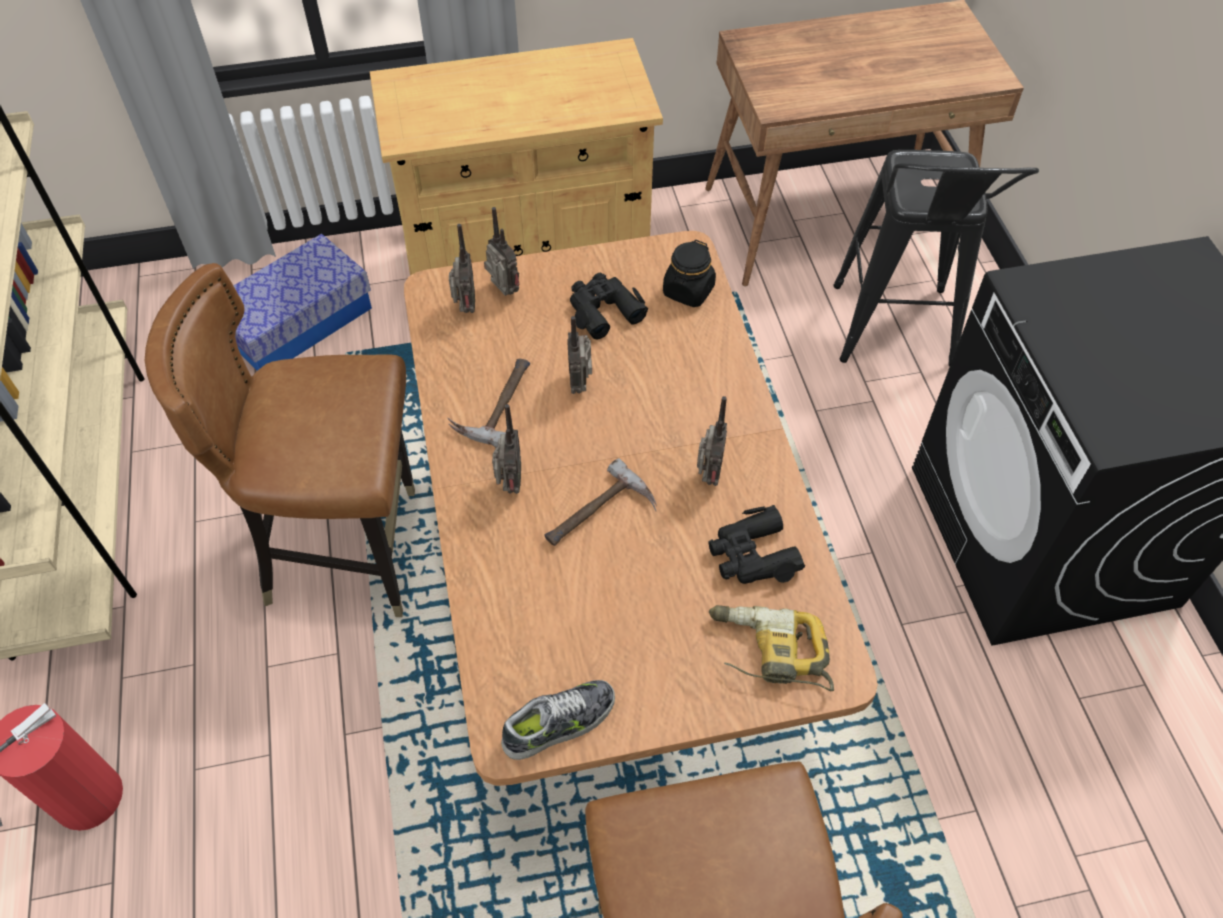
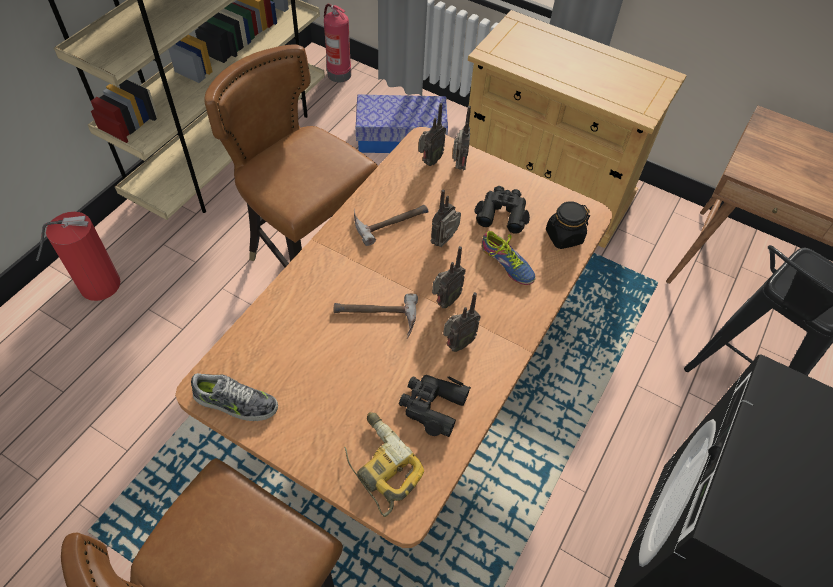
camera: 40 degrees right, 0 degrees up
radio [492,404,521,494] -> radio moved to [432,246,465,308]
none -> fire extinguisher [324,4,351,82]
none -> shoe [482,231,536,285]

